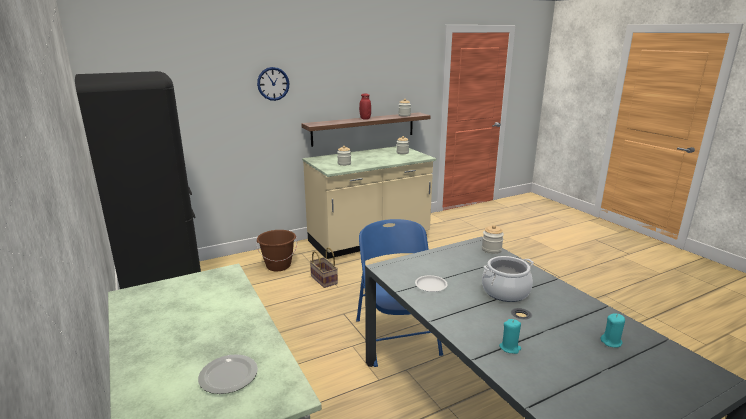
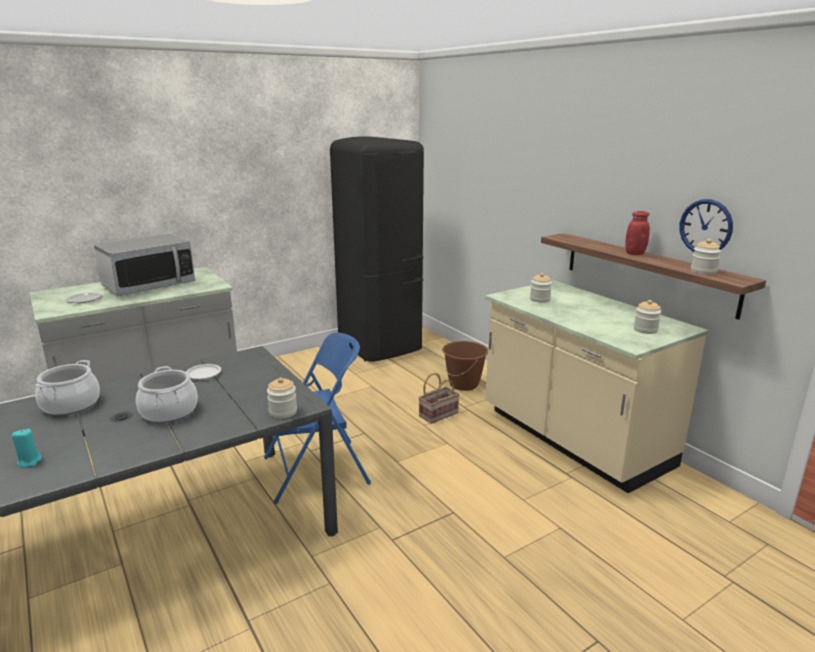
camera: 85 degrees right, 0 degrees up
wall clock [257,67,289,101] -> wall clock moved to [679,199,733,252]
turquoise candle [499,319,521,354] -> cooking pot [35,360,100,416]
none -> microwave [94,234,195,296]

